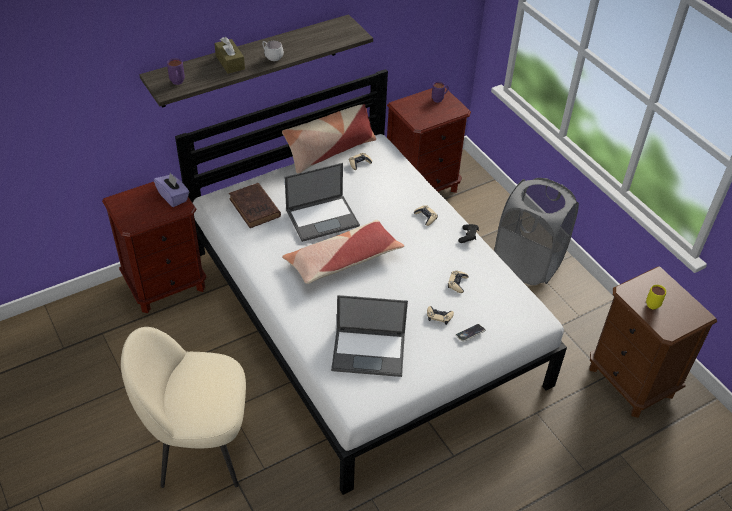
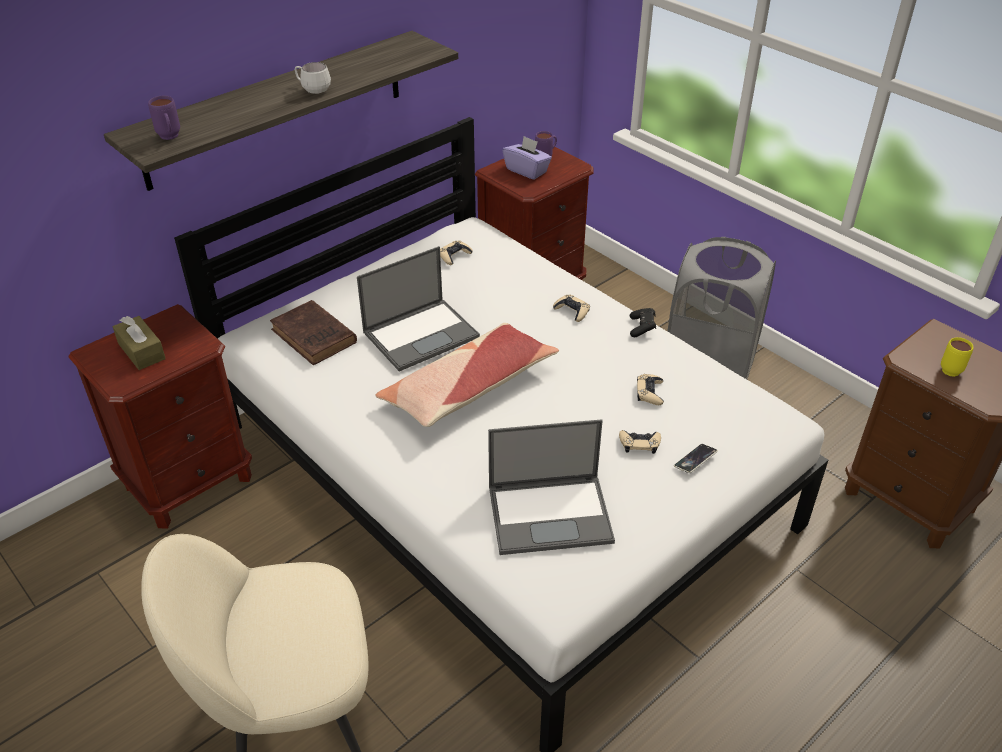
camera: 10 degrees left, 5 degrees down
purple tissue box [154,173,189,207] -> purple tissue box moved to [503,136,552,180]
brown tissue box [214,37,245,74] -> brown tissue box moved to [113,316,166,370]
pillow [282,104,376,174] -> none

